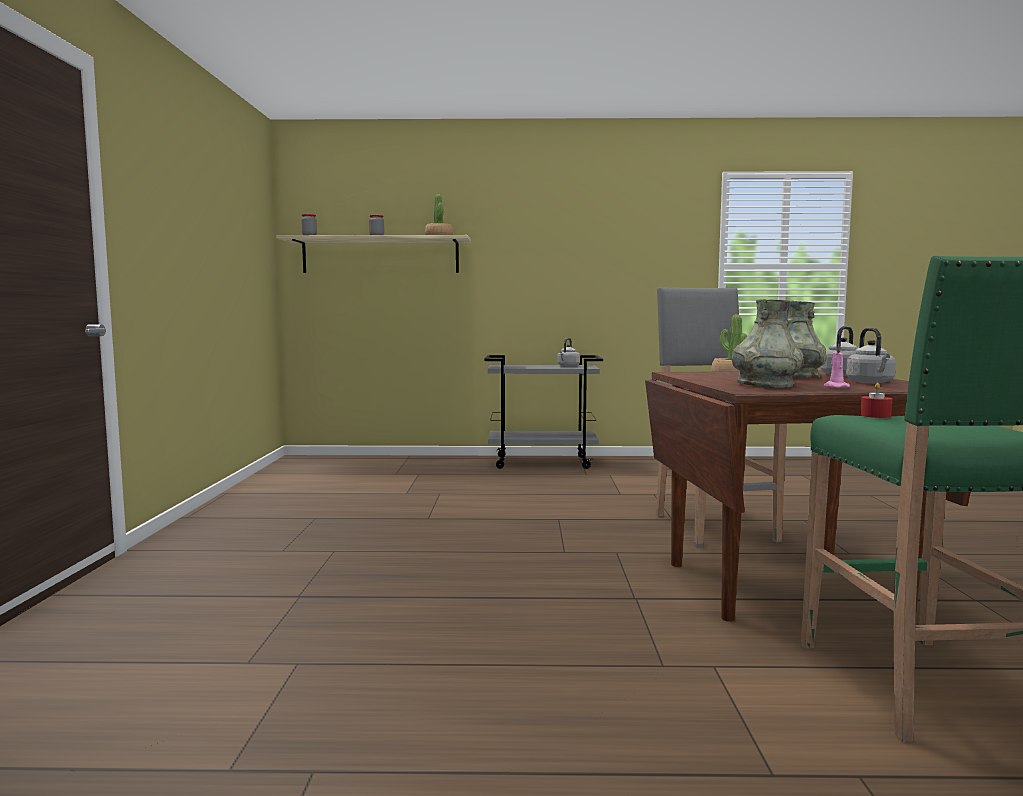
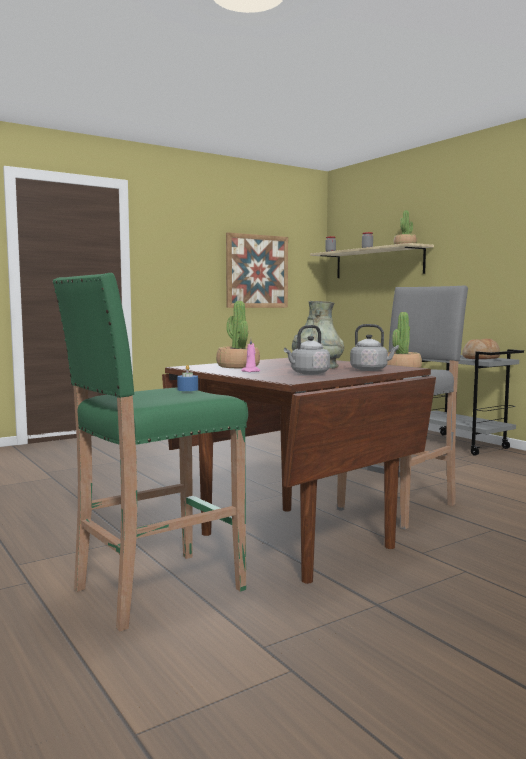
camera: 55 degrees right, 0 degrees up
grey kettle [557,338,580,367] -> bread [462,339,500,359]
grey vase [732,299,804,388] -> potted plant [216,301,260,368]
red candle [860,383,892,418] -> blue candle [177,365,198,391]
none -> picture [226,233,288,308]

